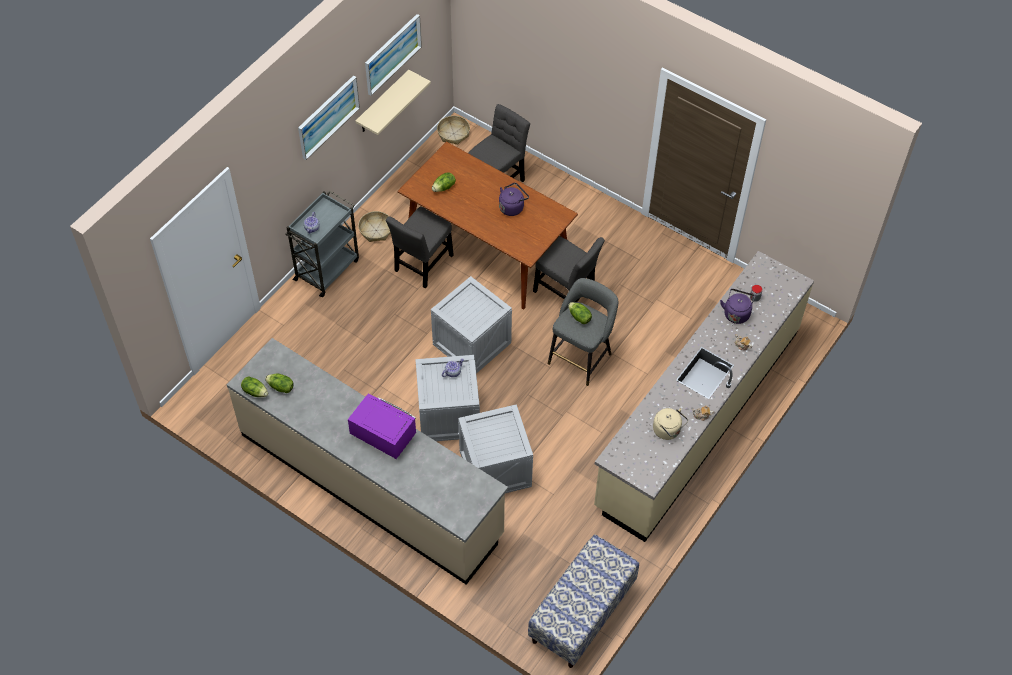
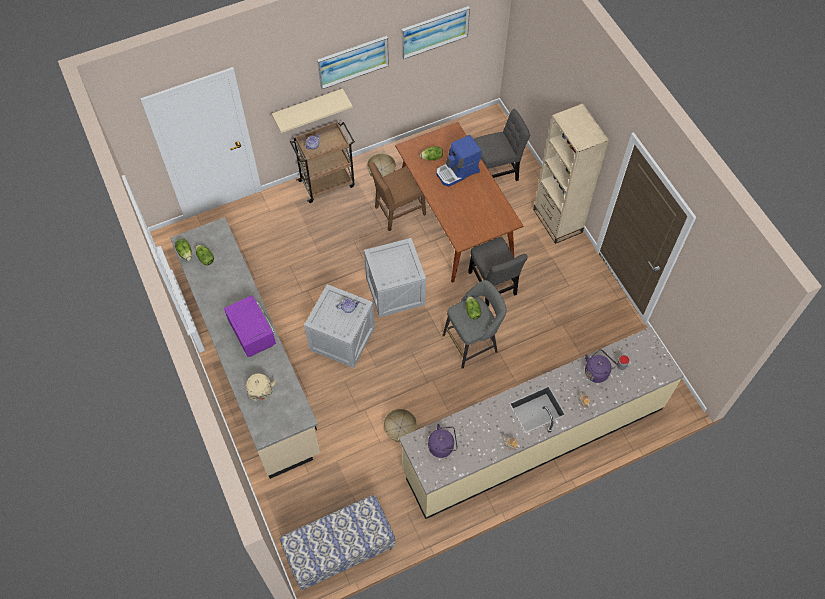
camera: 30 degrees right, 5 degrees up
grey cart [285,190,359,297] -> brown cart [290,121,355,203]
beige shelf [356,70,431,135] -> beige shelf moved to [272,89,353,133]
grey chair [386,207,454,289] -> brown chair [368,162,426,231]
basket [437,116,470,145] -> basket moved to [383,409,417,442]
crate [458,404,533,493] -> none
purple kettle [499,183,529,216] -> purple kettle moved to [428,424,458,458]
beige kettle [653,408,688,440] -> beige kettle moved to [245,374,276,402]
none -> coffee machine [436,135,482,187]
none -> beige bookcase [533,104,609,244]

